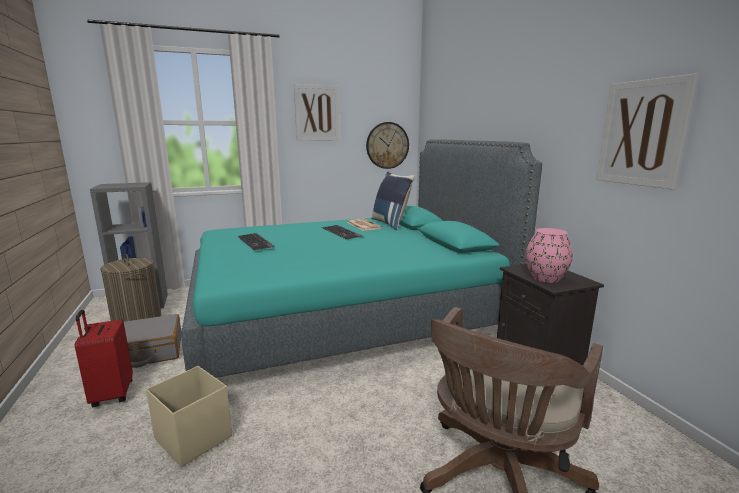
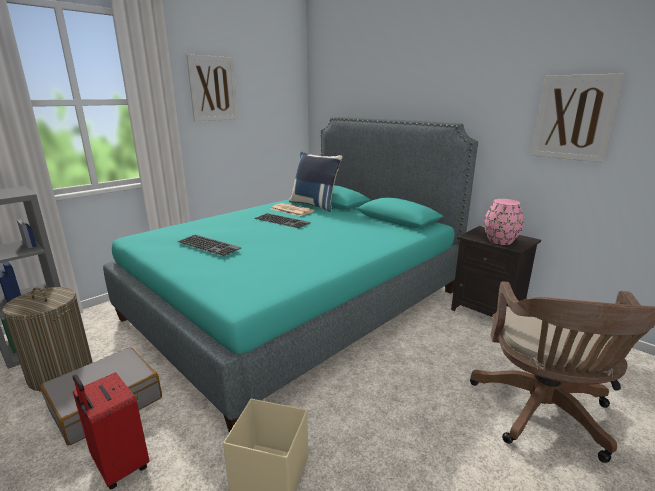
camera: 25 degrees left, 5 degrees up
wall clock [366,122,409,169] -> none

